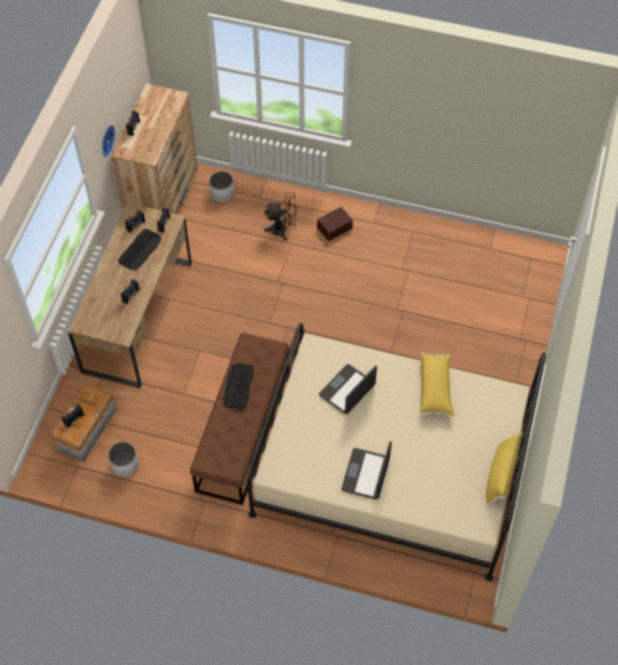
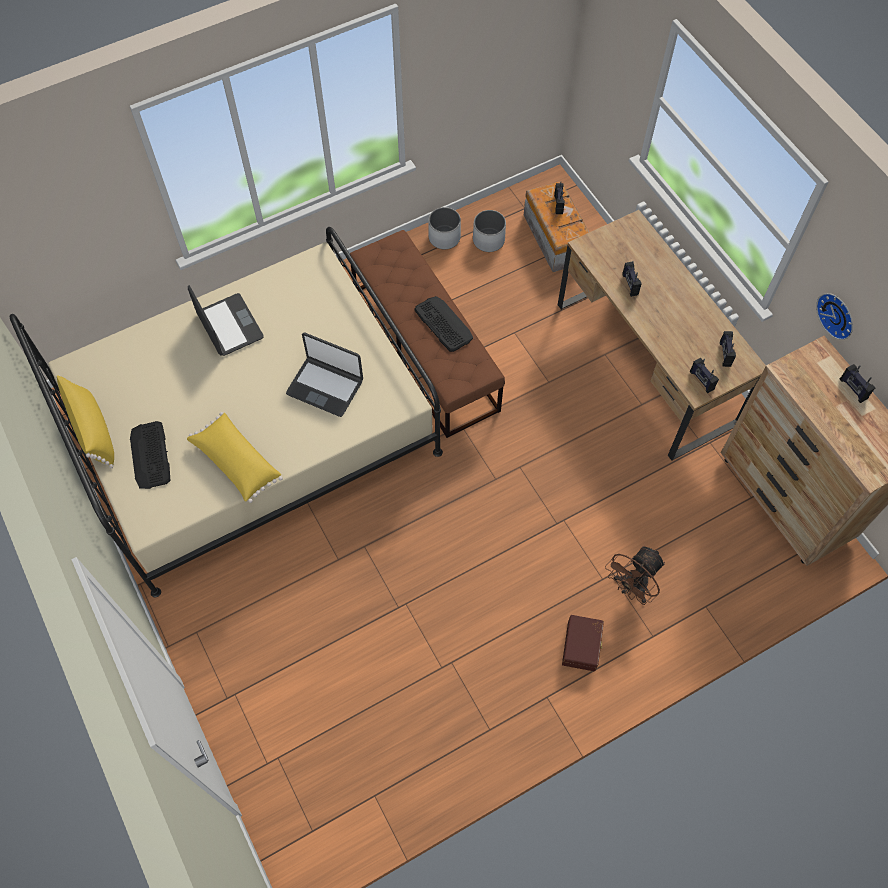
camera: 135 degrees right, 5 degrees up
keyboard [118,229,162,270] -> keyboard moved to [130,421,170,489]
white planter [209,171,234,203] -> white planter moved to [428,207,461,249]
laptop [319,364,377,414] -> laptop turned 120 degrees clockwise [286,333,363,417]

